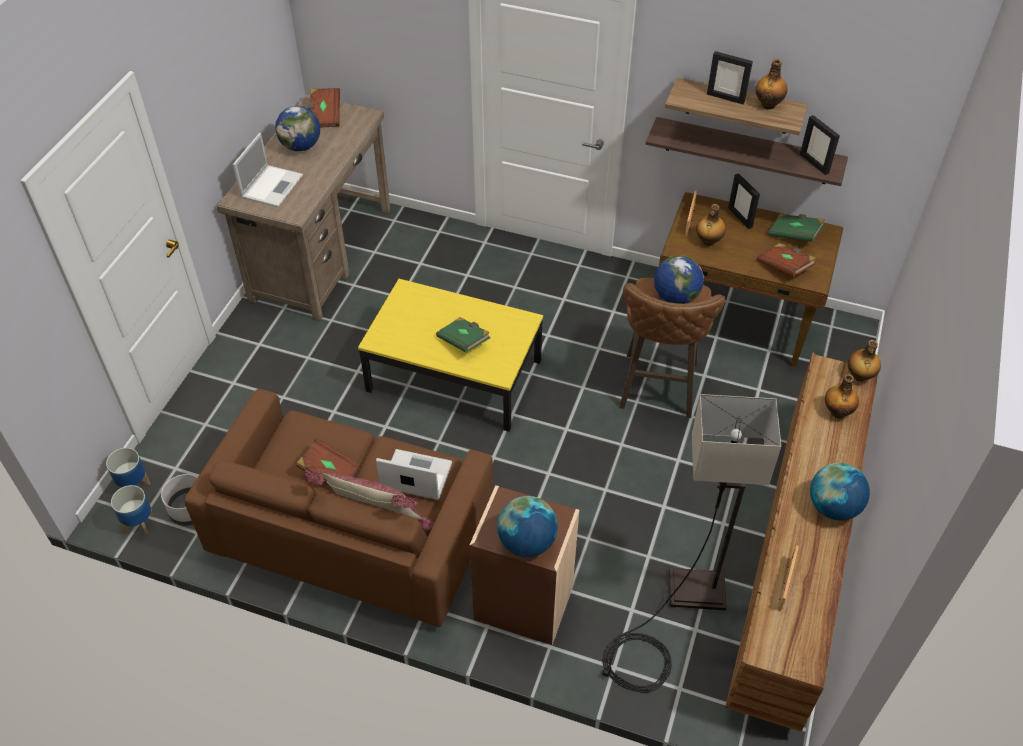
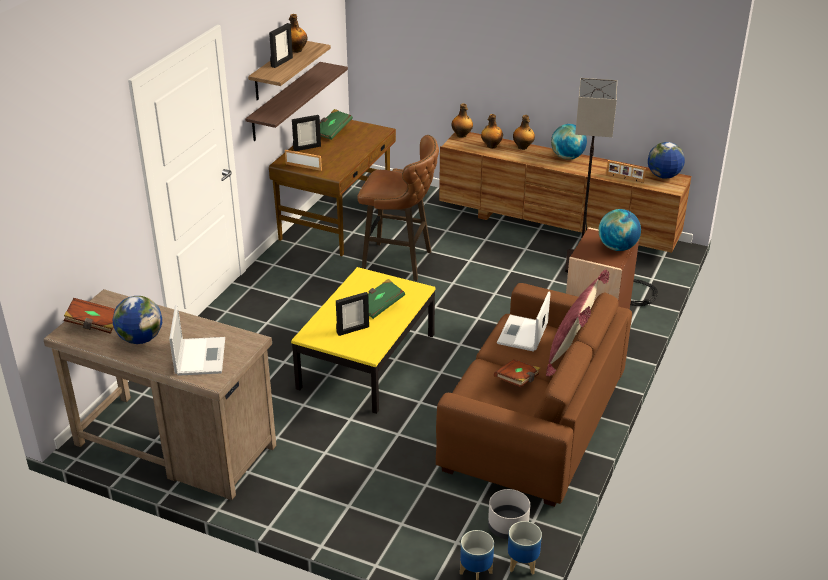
camera: 85 degrees left, 15 degrees down
laptop [233,133,303,207] -> laptop turned 60 degrees clockwise [169,305,225,376]
globe [654,255,704,304] -> globe moved to [648,142,685,179]
bottle [696,204,726,245] -> bottle moved to [513,115,535,150]
brown book [757,243,816,277] -> none
picture frame [800,115,840,175] -> picture frame moved to [336,292,369,336]

